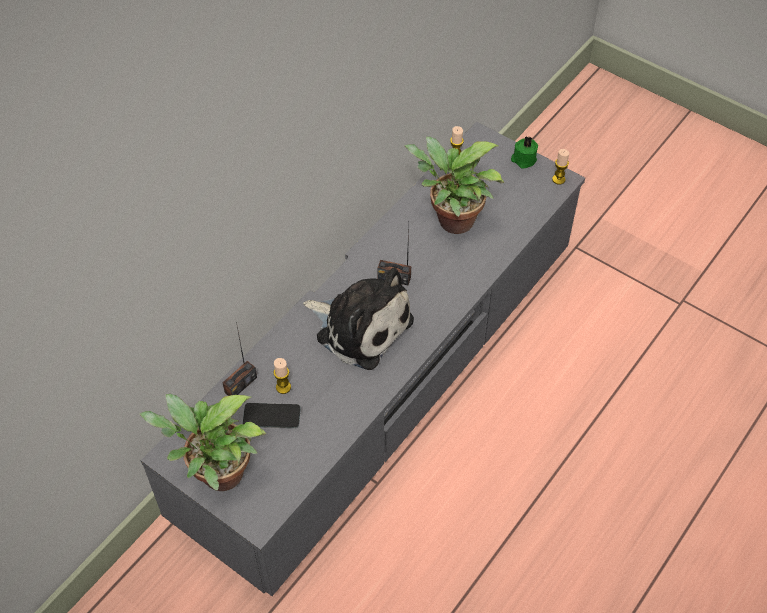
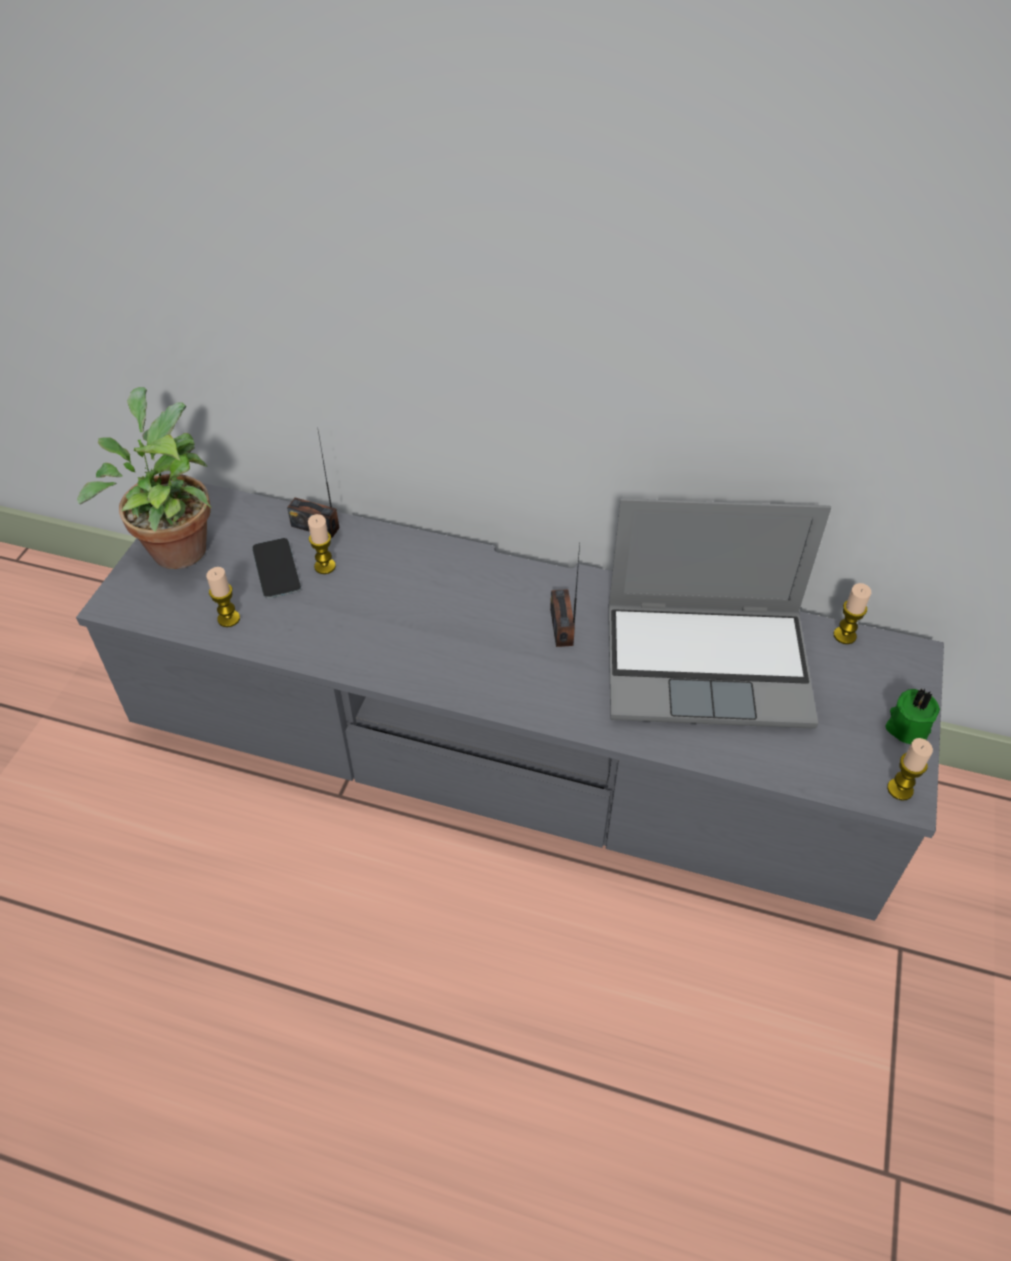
camera: 70 degrees right, 5 degrees down
plush toy [303,268,414,370] -> none
potted plant [404,137,504,234] -> laptop [609,498,831,729]
none -> candle [206,567,240,627]

